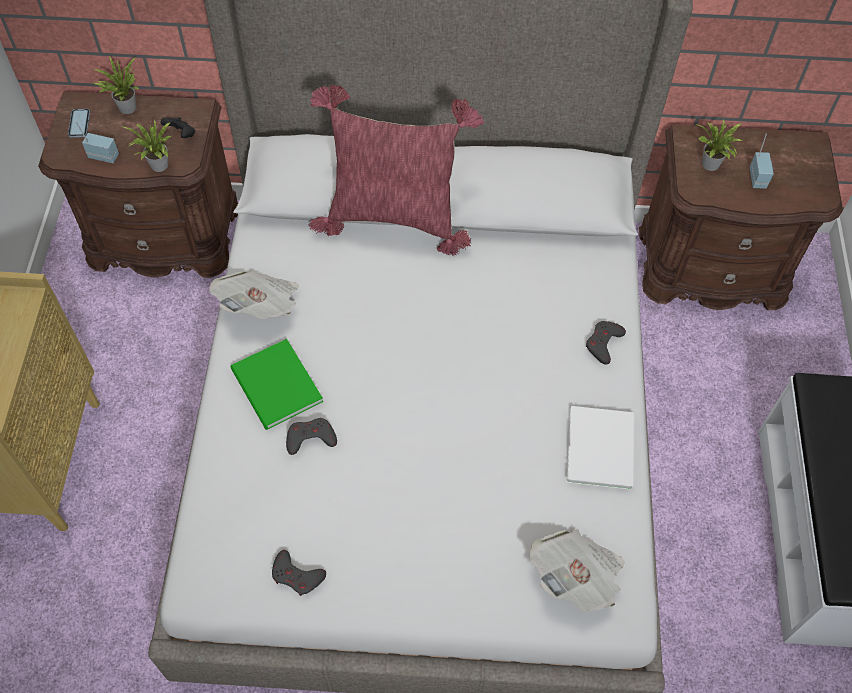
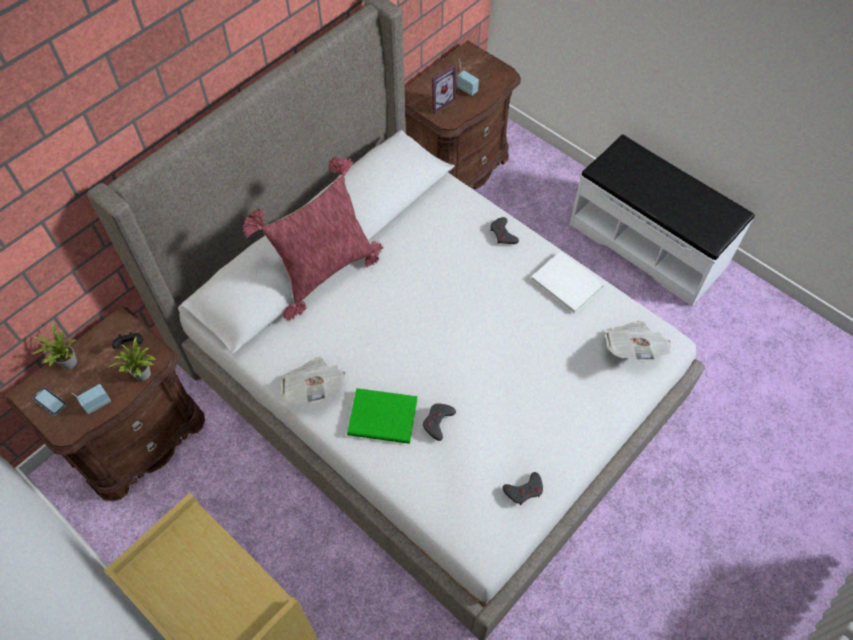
camera: 50 degrees left, 0 degrees up
potted plant [695,119,742,171] -> picture frame [432,64,456,114]

